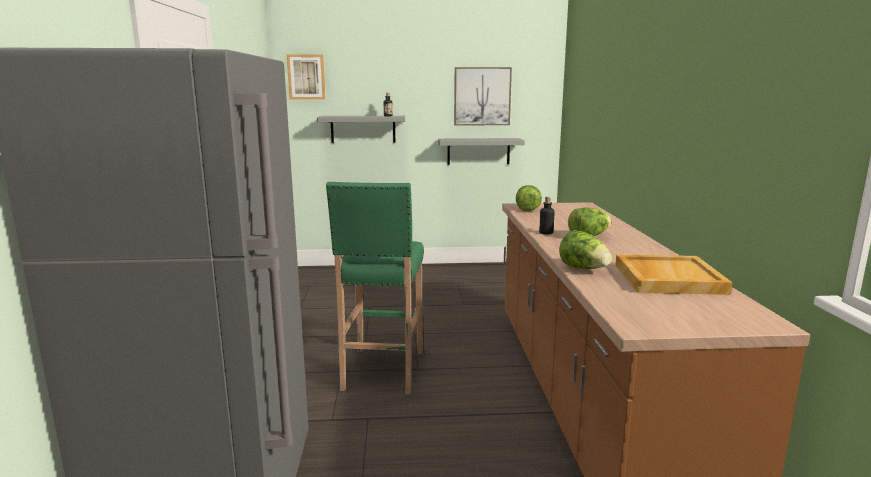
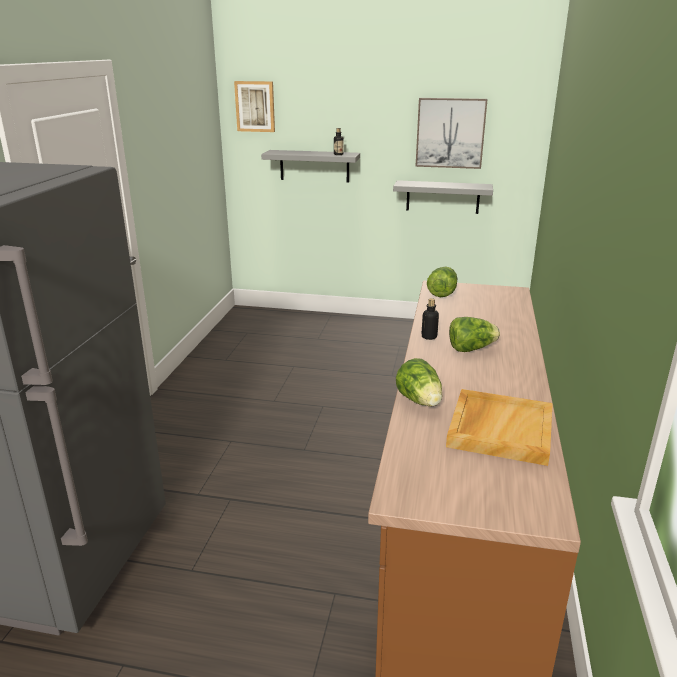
camera: 15 degrees right, 10 degrees up
green stool [326,182,424,394] -> none

